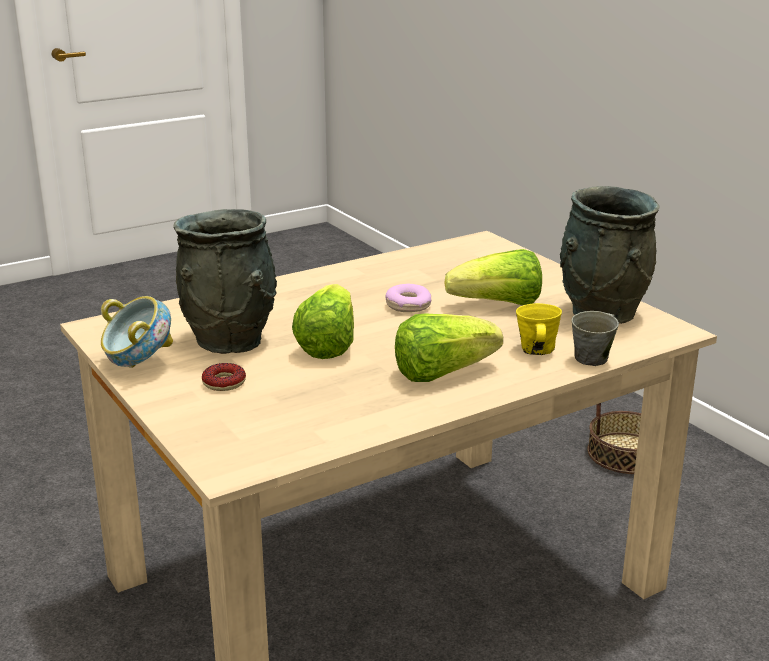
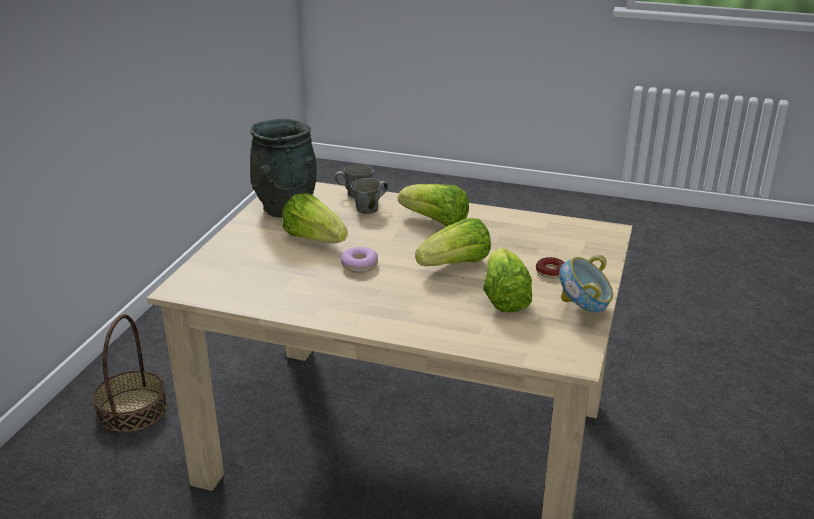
camera: 130 degrees left, 5 degrees up
grey vase [173,209,277,354] -> lettuce [483,247,532,312]
yellow mug [516,303,562,355] -> grey mug [351,178,388,214]

